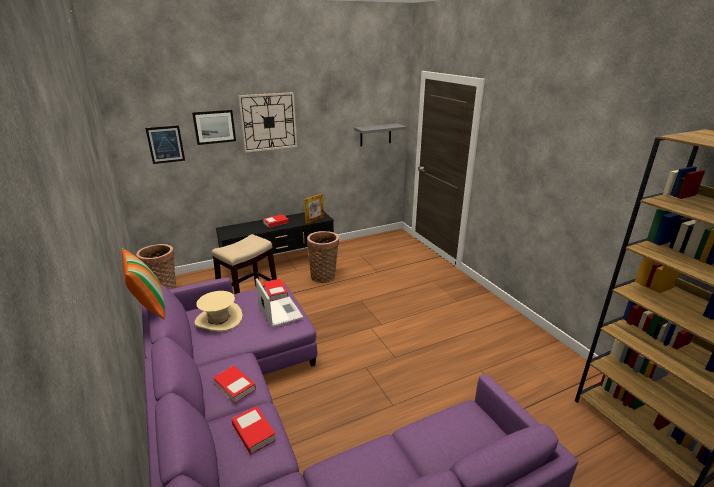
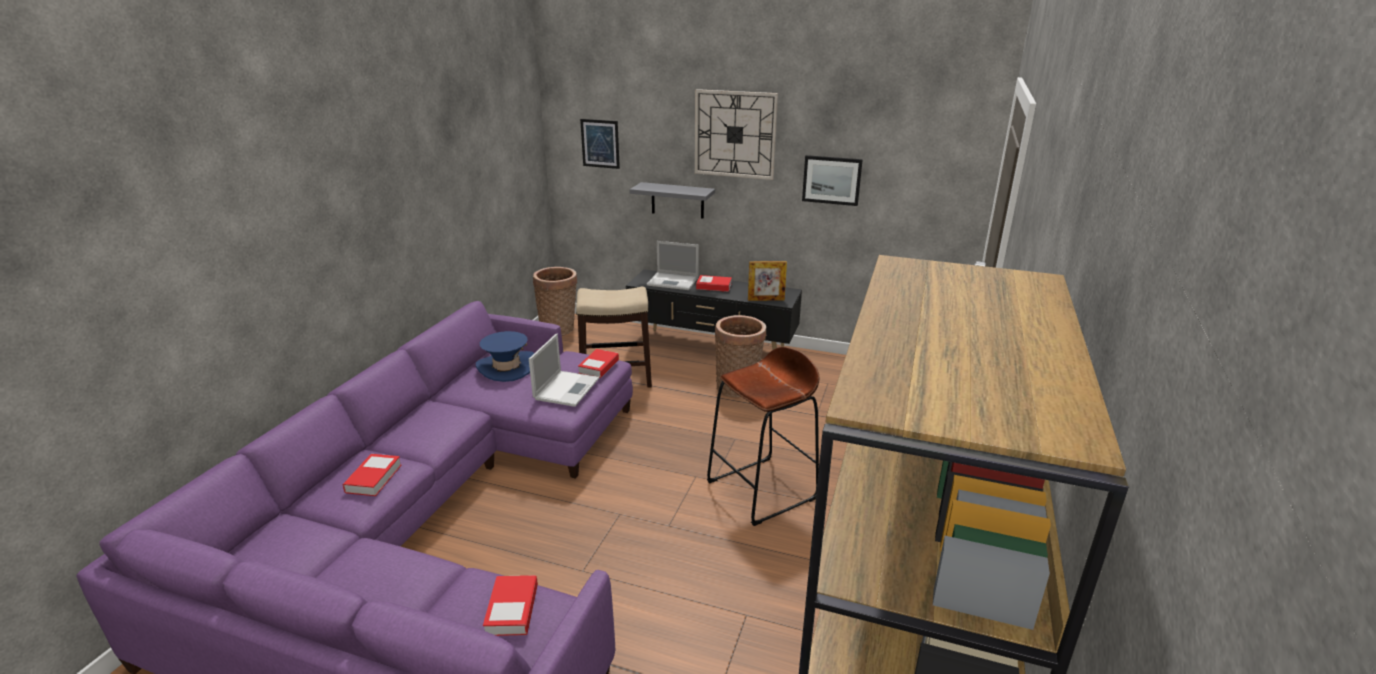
camera: 45 degrees right, 0 degrees up
pillow [122,247,165,319] -> none
picture [192,110,236,145] -> picture moved to [802,155,863,206]
beige hat [194,291,243,331] -> blue hat [476,331,534,382]
book [213,366,256,404] -> book moved to [483,575,538,636]
grey shelf [354,123,407,146] -> grey shelf moved to [630,182,715,219]
none -> laptop [647,241,699,290]
none -> brown stool [707,347,819,526]

